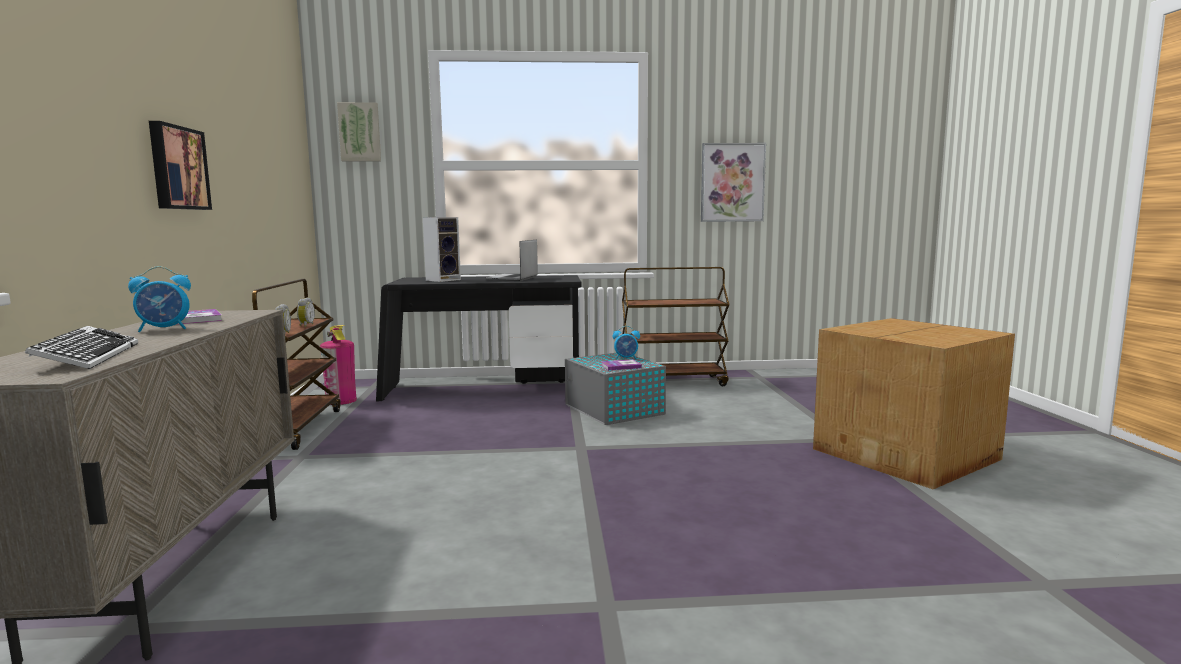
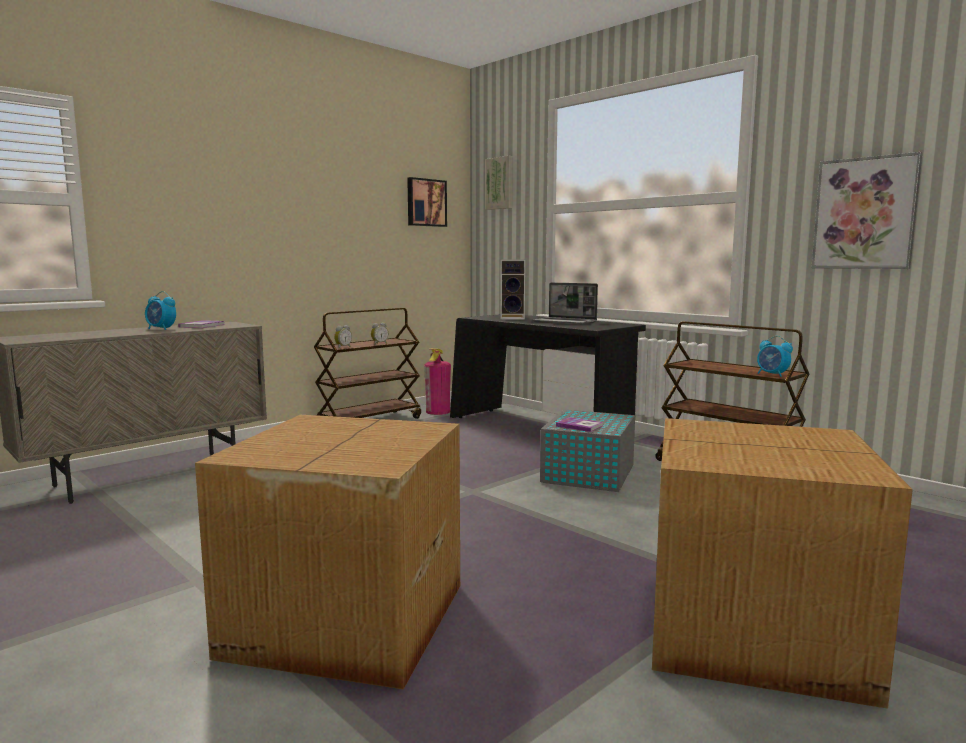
camera: 50 degrees right, 0 degrees up
keyboard [25,326,138,369] -> none
picture [149,121,212,210] -> picture moved to [407,177,447,227]
laptop [485,240,538,281] -> laptop turned 120 degrees counterclockwise [532,282,598,325]
alarm clock [613,326,640,360] -> alarm clock moved to [757,336,793,377]
none -> cardboard box [195,415,460,690]

